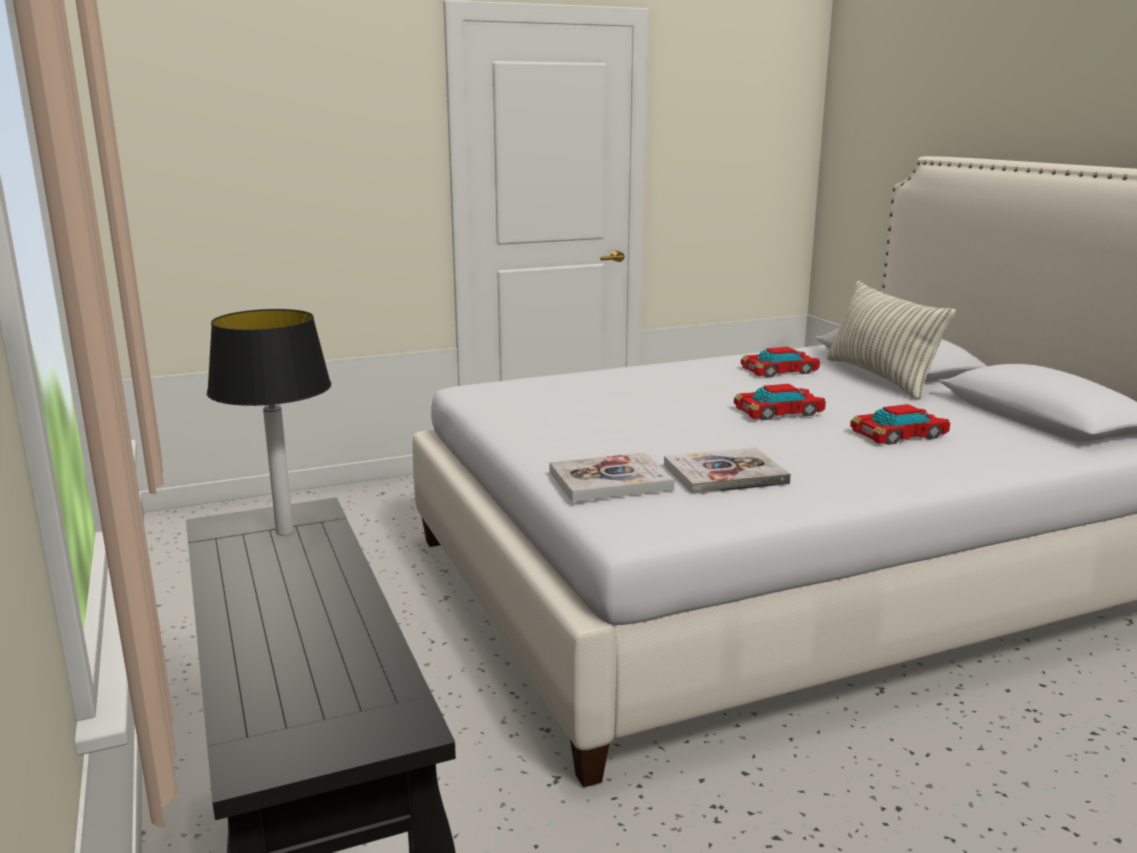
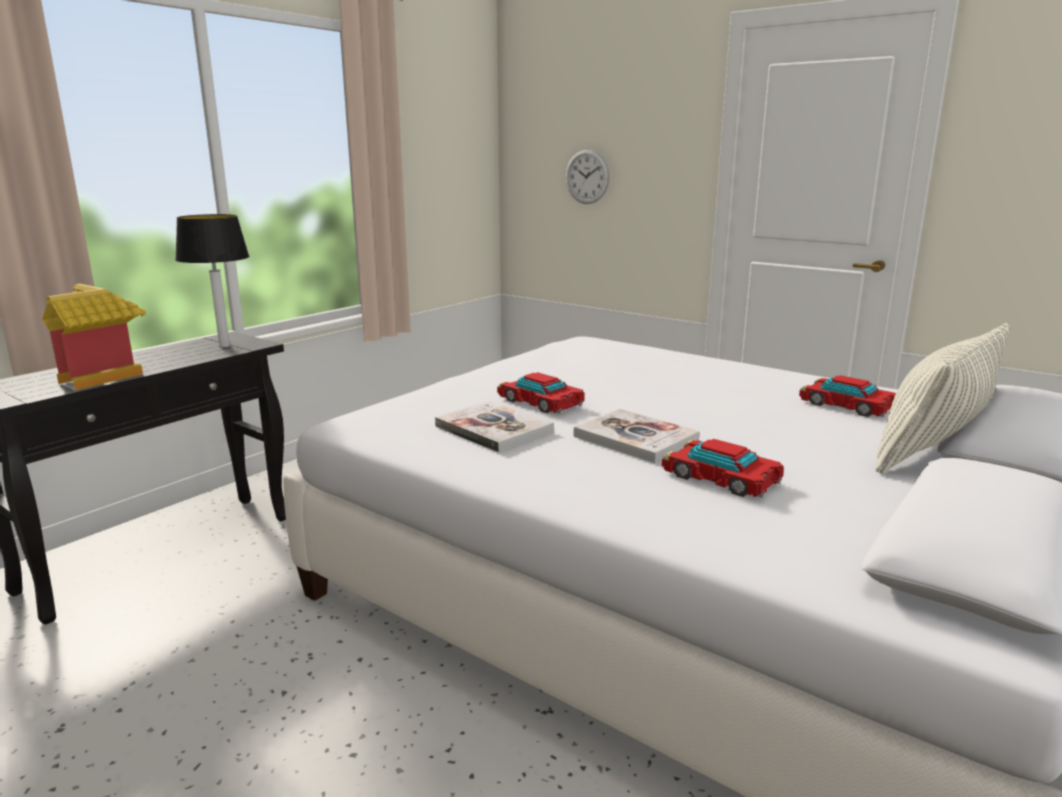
camera: 60 degrees right, 0 degrees up
book [550,452,675,502] -> book moved to [574,409,700,463]
toy car [734,384,826,420] -> toy car moved to [497,372,585,413]
none -> toy house [42,284,146,390]
none -> wall clock [565,149,610,204]

